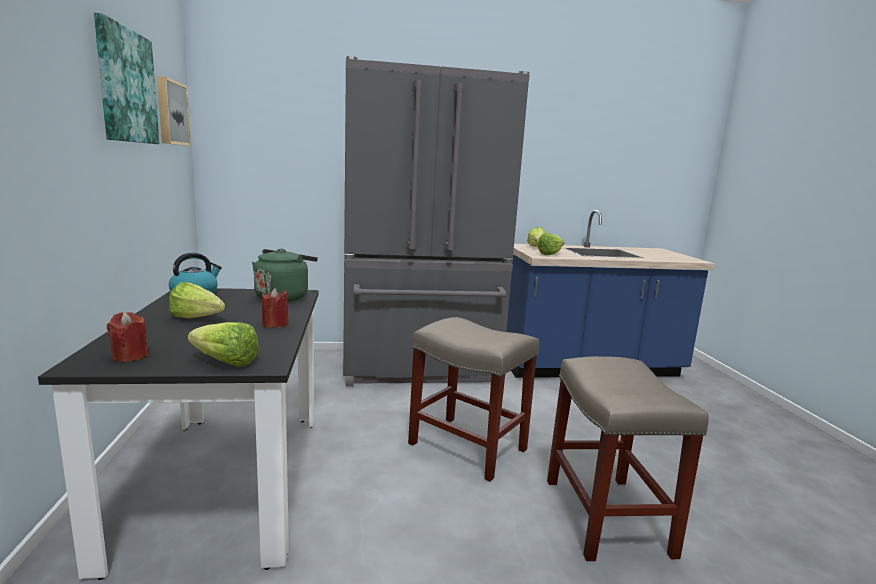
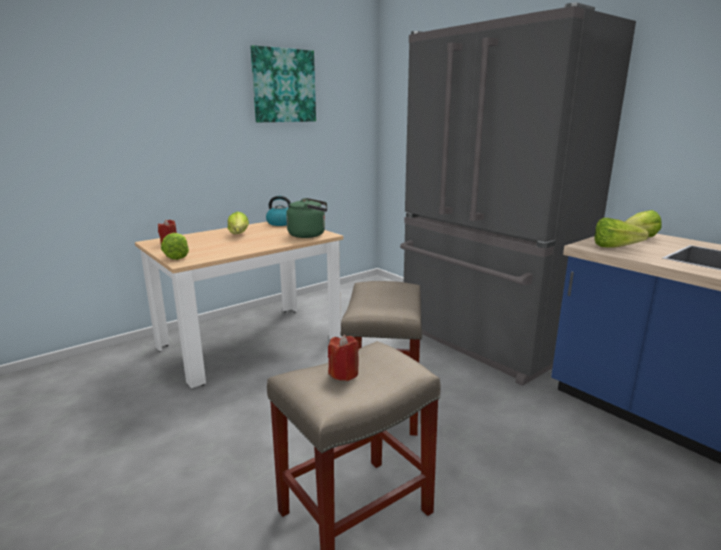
camera: 60 degrees right, 5 degrees up
black dining table [38,288,318,580] -> beige dining table [135,222,344,388]
picture [157,76,191,146] -> none
red candle [262,288,289,328] -> red candle moved to [328,335,359,381]

